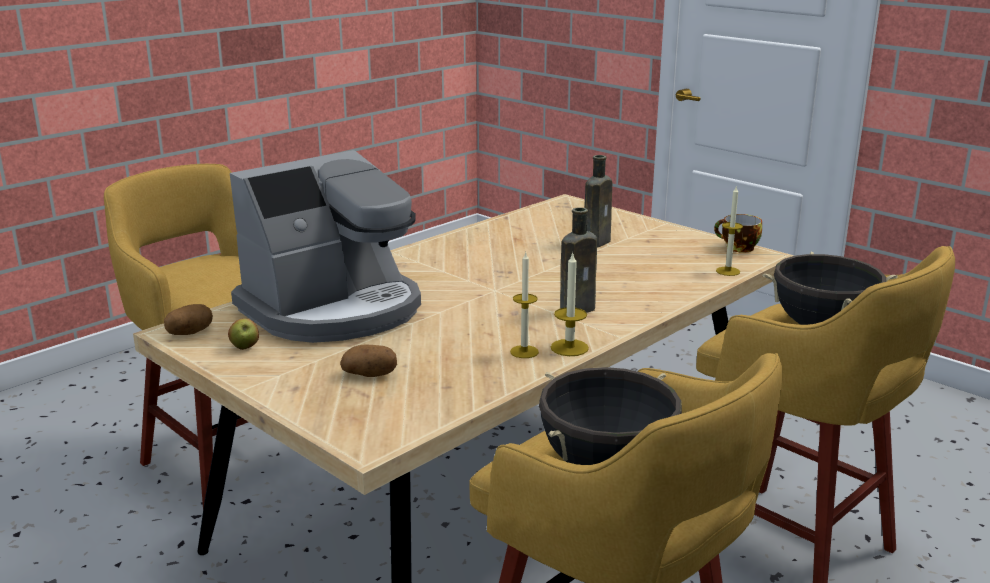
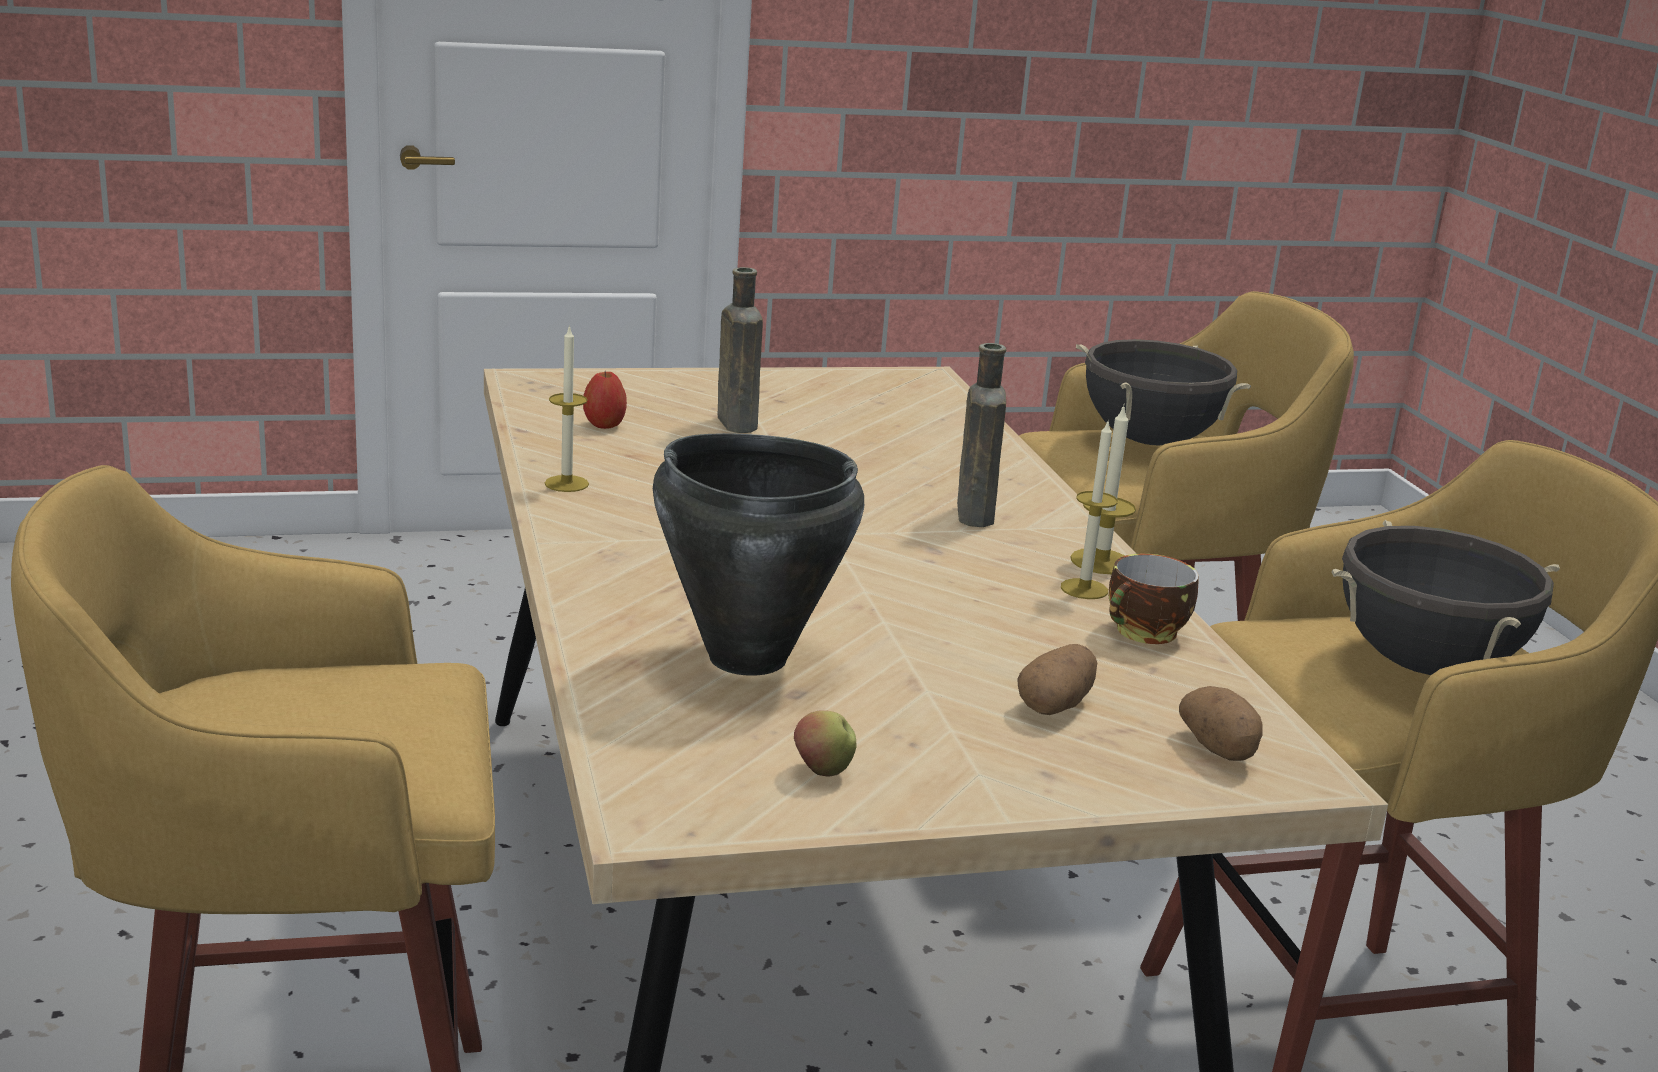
camera: 60 degrees left, 0 degrees up
potato [164,304,213,335] -> potato moved to [1179,686,1263,761]
coffee machine [230,150,421,343] -> black cooking pot [653,433,864,676]
cup [714,214,762,253] -> cup moved to [1108,554,1199,644]
candle [716,187,743,276] -> candle moved to [545,325,589,492]
none -> apple [583,371,627,429]

